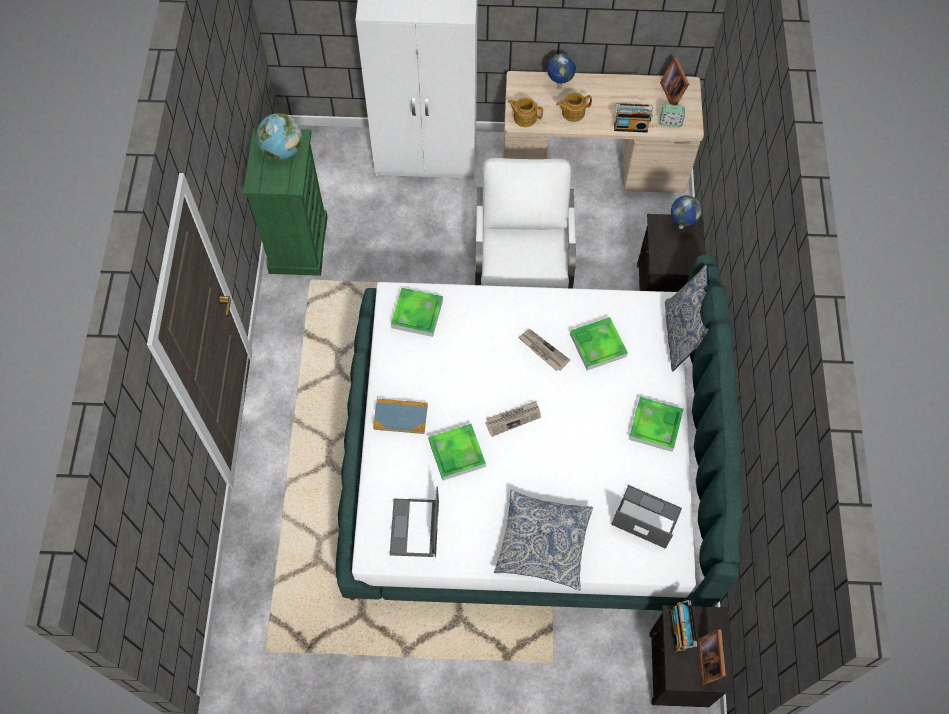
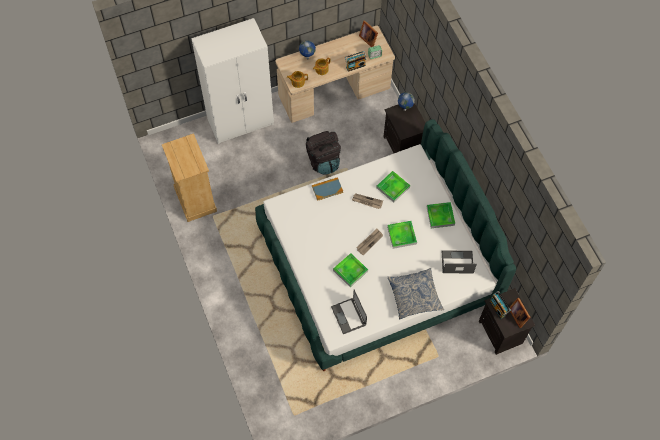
camera: 25 degrees left, 0 degrees up
green dresser [243,128,328,276] -> beige dresser [162,133,217,222]
globe [256,113,302,159] -> none
book [373,399,428,434] -> book moved to [312,177,343,201]
tray [391,288,443,337] -> tray moved to [387,221,417,249]
white armchair [475,158,576,289] -> black backpack [306,131,341,175]
pillow [665,265,710,371] -> none

